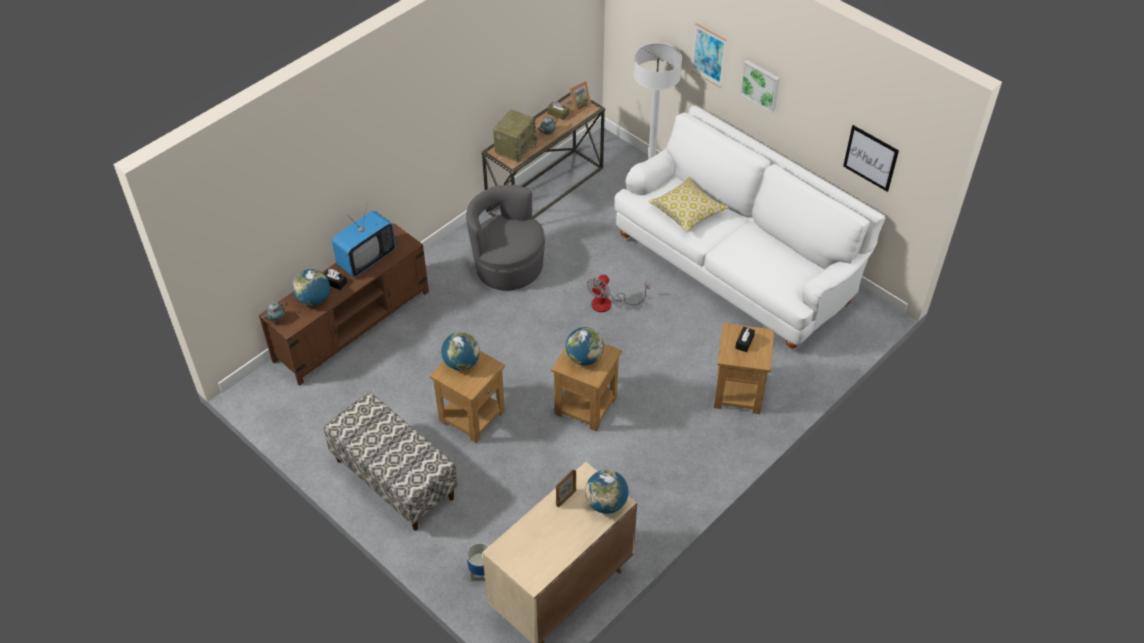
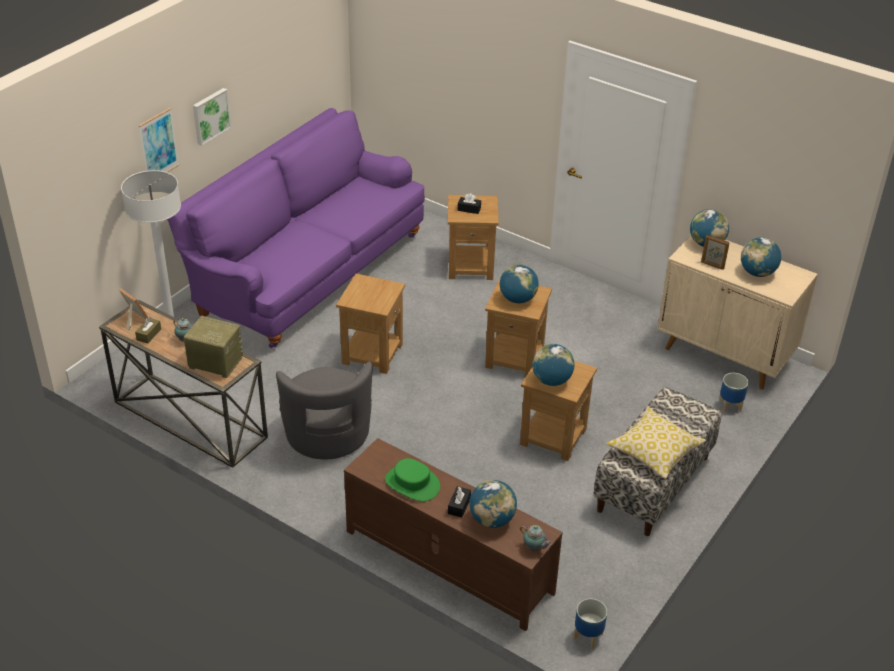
camera: 100 degrees left, 10 degrees down
television [332,202,396,277] -> green hat [385,458,440,501]
grey armchair [466,185,545,290] -> grey armchair turned 45 degrees counterclockwise [276,362,373,460]
fan [587,274,650,312] -> brown side table [336,274,405,374]
white sofa [615,105,885,350] -> purple sofa [167,108,425,348]
pillow [648,177,729,233] -> pillow moved to [606,407,706,479]
picture [843,125,899,192] -> none
none -> planter [574,598,607,649]
none -> globe [741,237,781,277]

